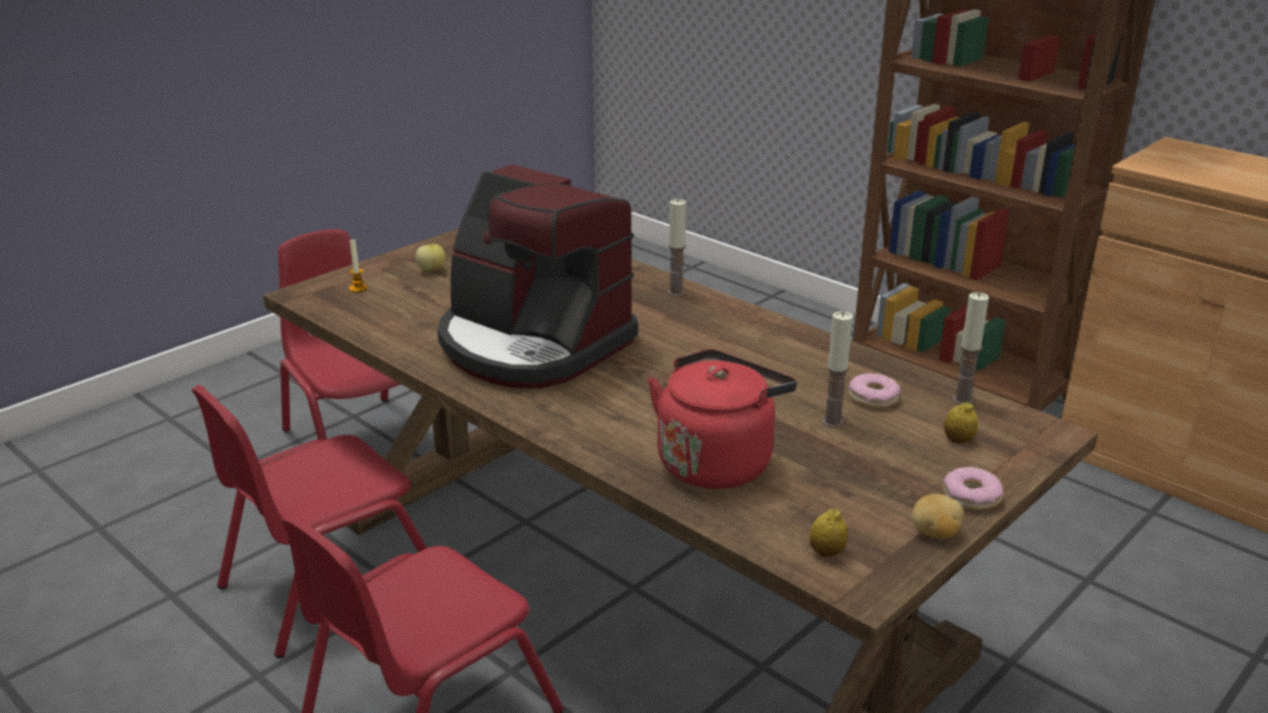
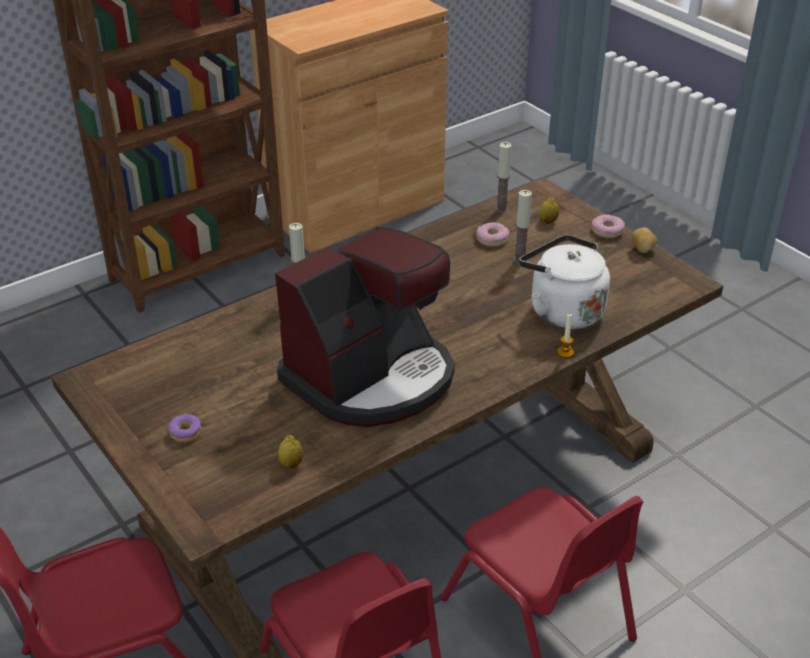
camera: 80 degrees left, 10 degrees up
candle [349,239,368,292] -> candle moved to [557,313,574,358]
apple [416,244,446,271] -> donut [168,414,202,442]
red kettle [648,349,797,489] -> white kettle [519,235,610,329]
lemon [809,508,848,557] -> lemon moved to [278,435,303,468]

